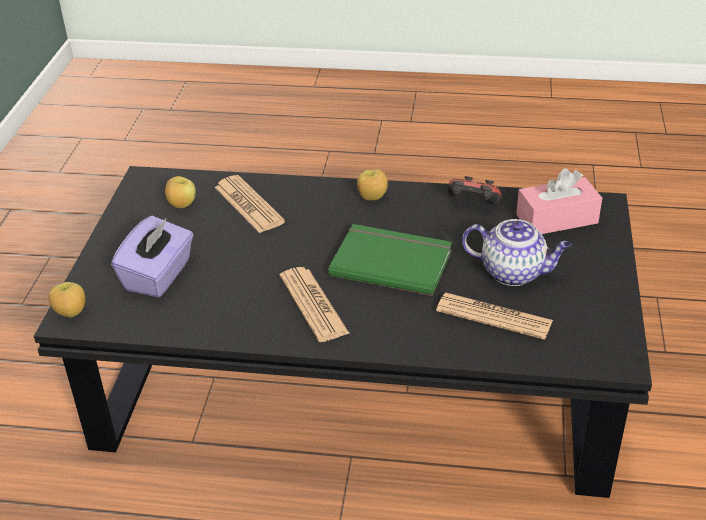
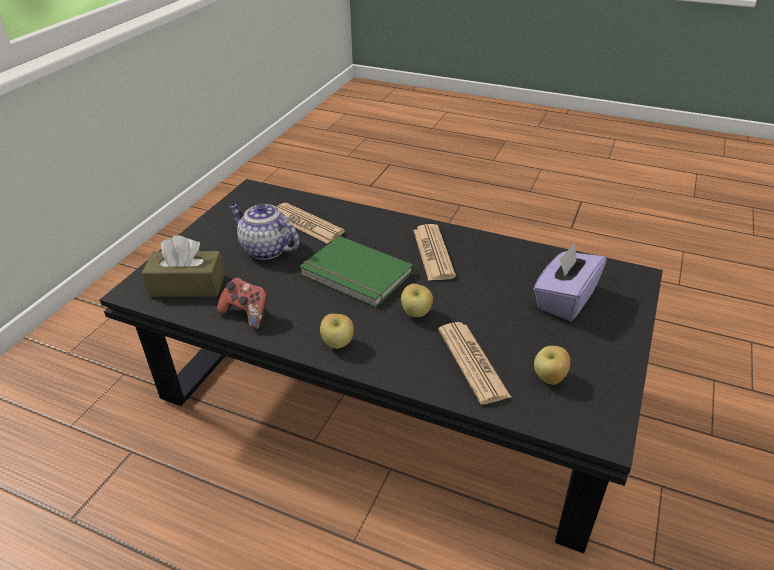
camera: 165 degrees left, 0 degrees up
apple [48,282,85,317] -> apple moved to [401,284,433,317]
pink tissue box [516,168,602,234] -> brown tissue box [142,235,225,297]

